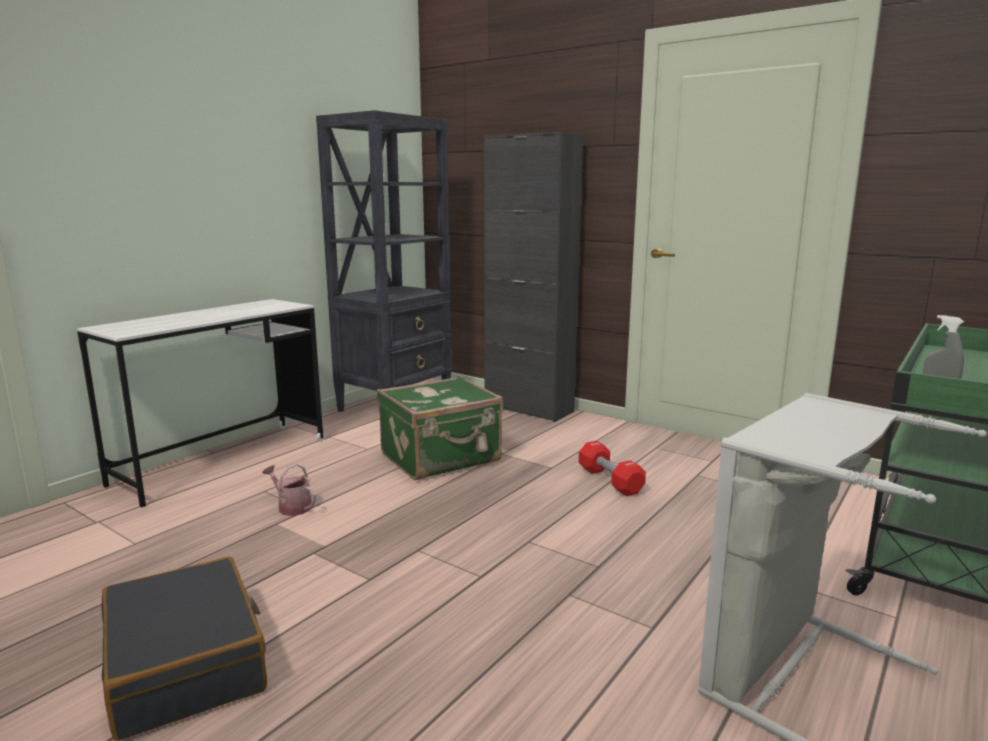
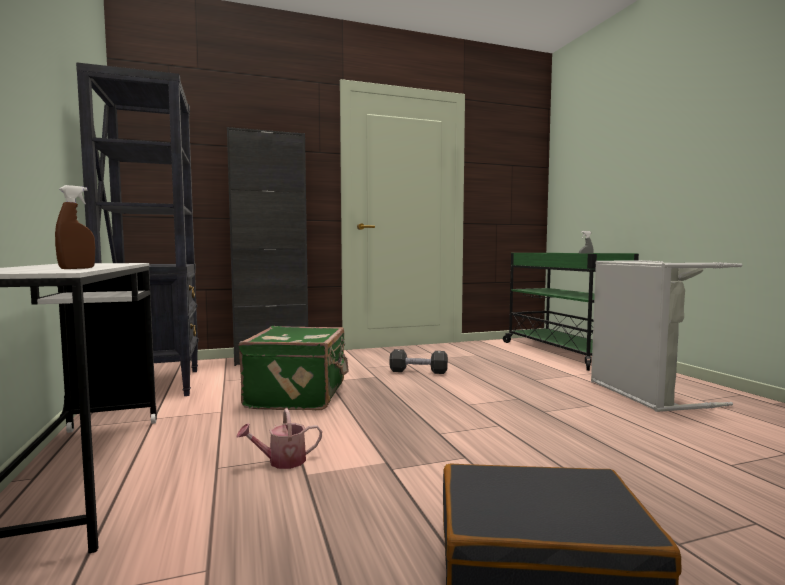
camera: 55 degrees left, 10 degrees down
red dumbbell [579,441,646,496] -> black dumbbell [389,349,448,374]
none -> brown spray bottle [55,185,95,269]

